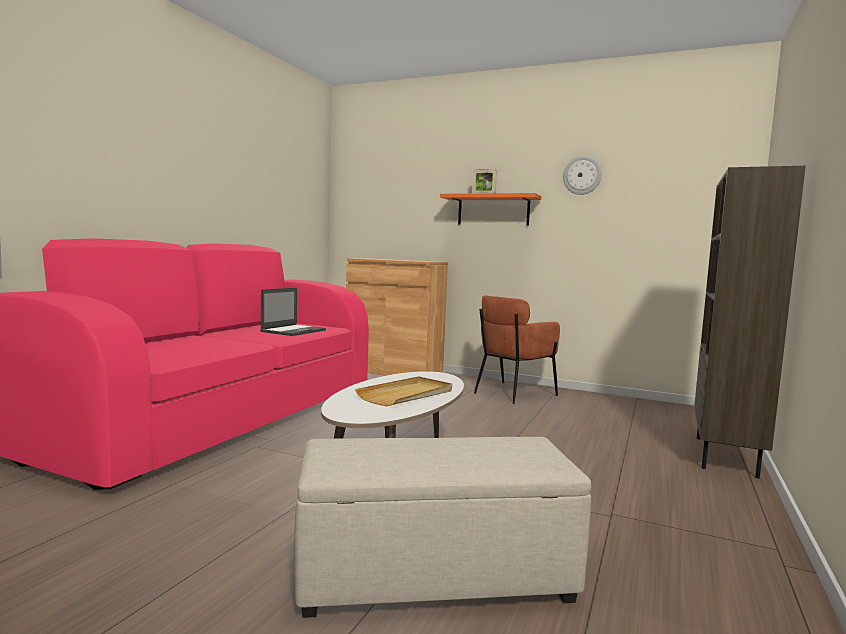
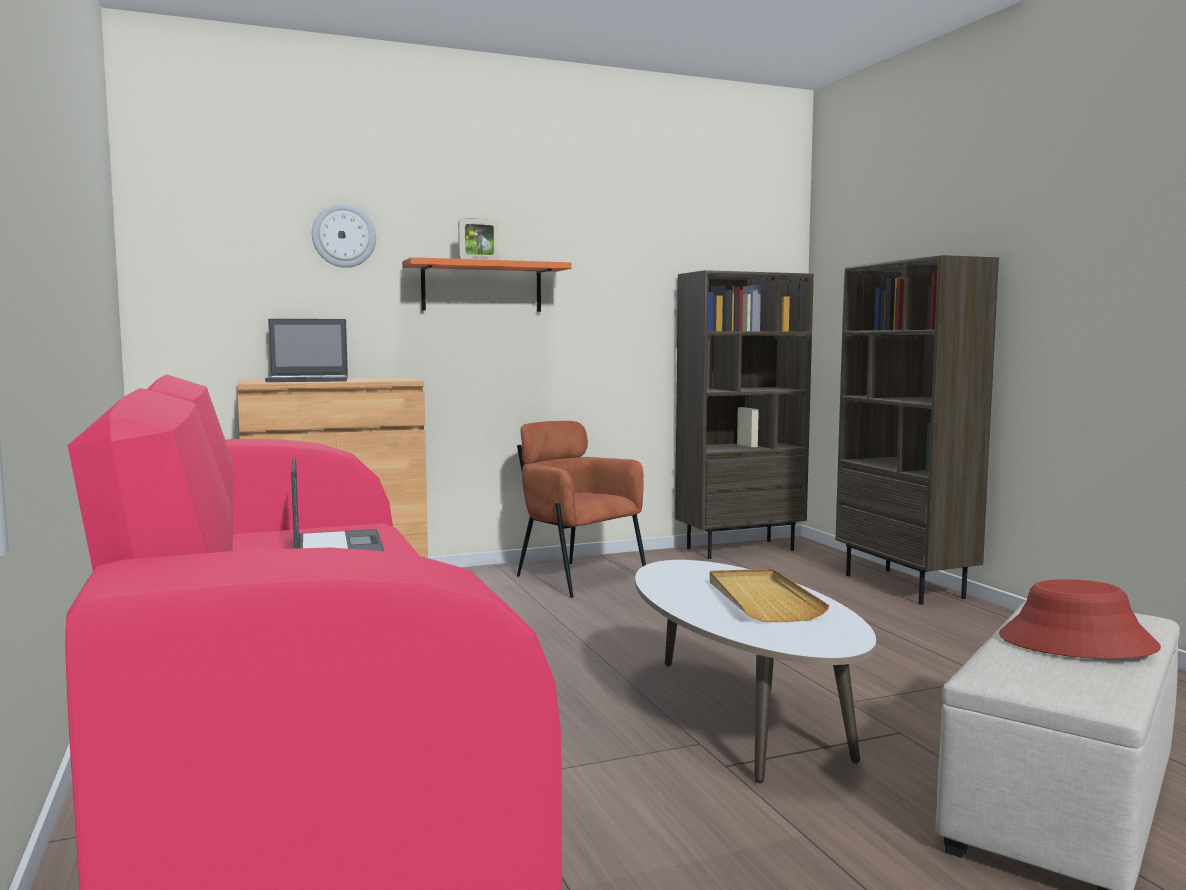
camera: 45 degrees left, 0 degrees up
brown armchair [474,295,560,404] -> brown armchair turned 135 degrees clockwise [517,421,646,598]
wall clock [563,156,602,195] -> wall clock moved to [312,204,376,268]
none -> laptop [265,319,348,382]
none -> brown bookcase [675,270,814,559]
none -> red hat [999,579,1161,659]

